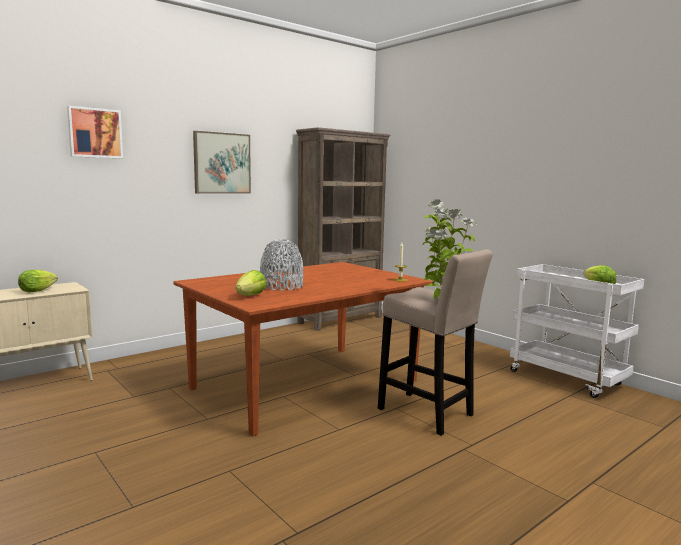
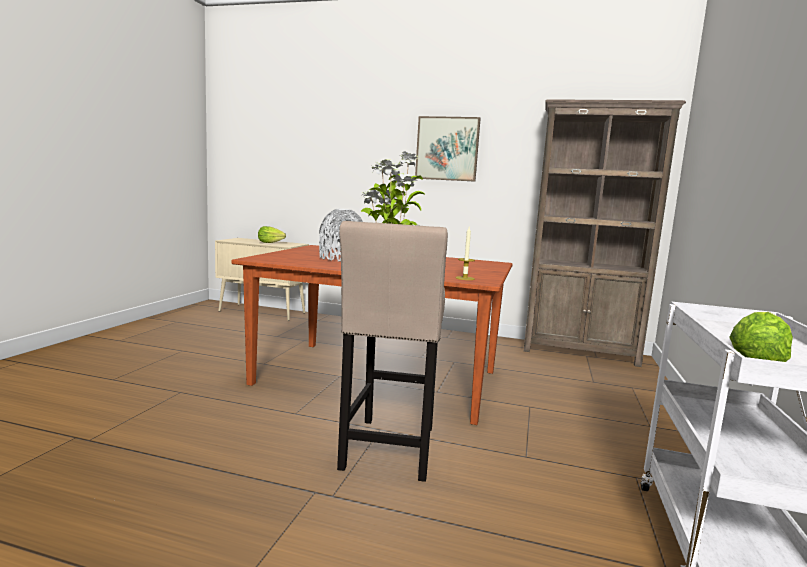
camera: 55 degrees right, 0 degrees up
picture [67,106,123,158] -> none
lettuce [236,270,266,296] -> none

